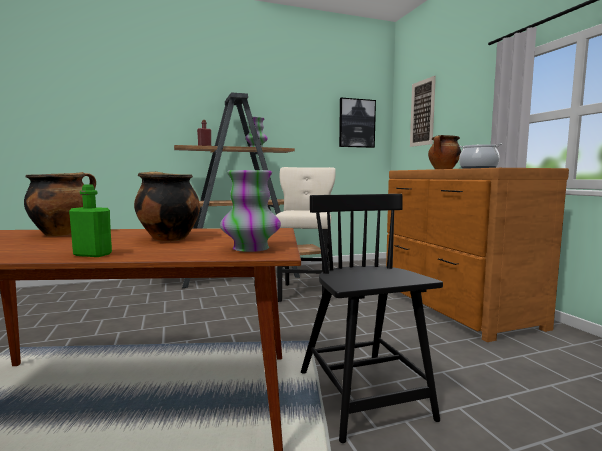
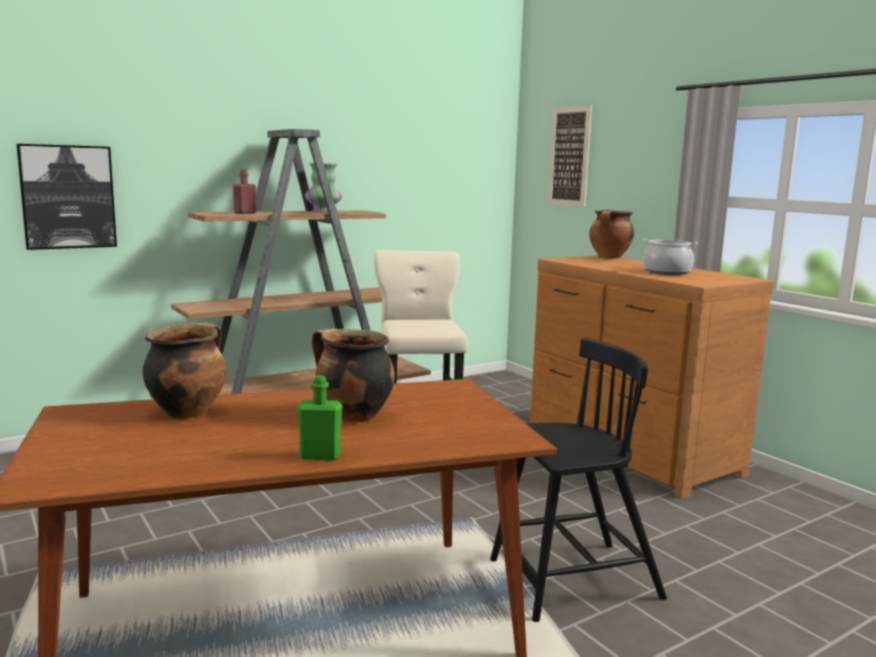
camera: 15 degrees left, 5 degrees up
vase [220,170,281,252] -> none
black chair [301,194,443,443] -> black chair turned 105 degrees clockwise [490,337,667,622]
picture [339,98,376,148] -> picture moved to [16,144,117,250]

